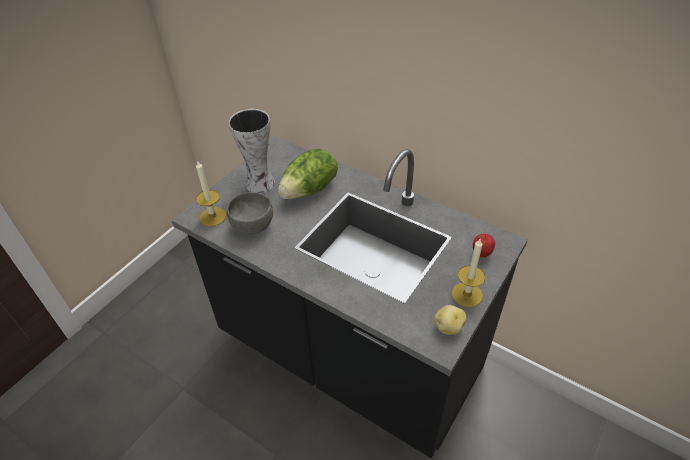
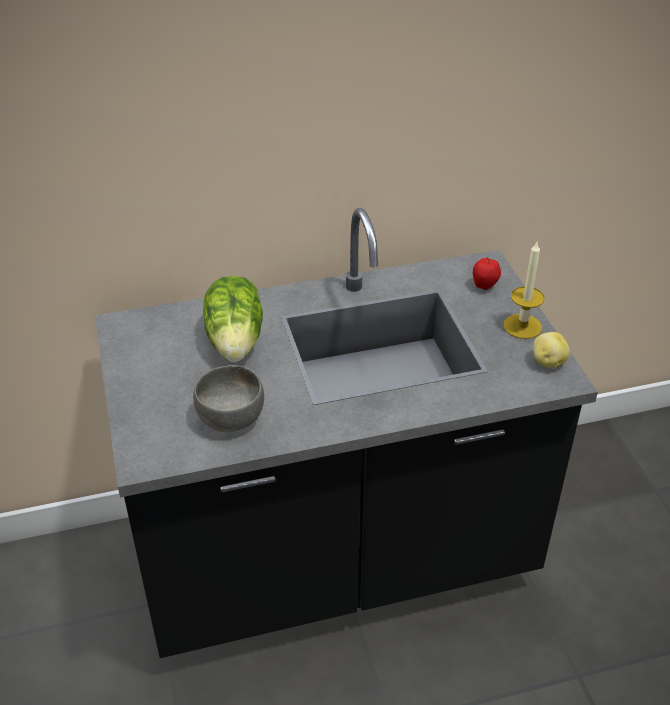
camera: 50 degrees left, 5 degrees down
candle [196,160,226,226] -> none
vase [229,109,275,193] -> none

